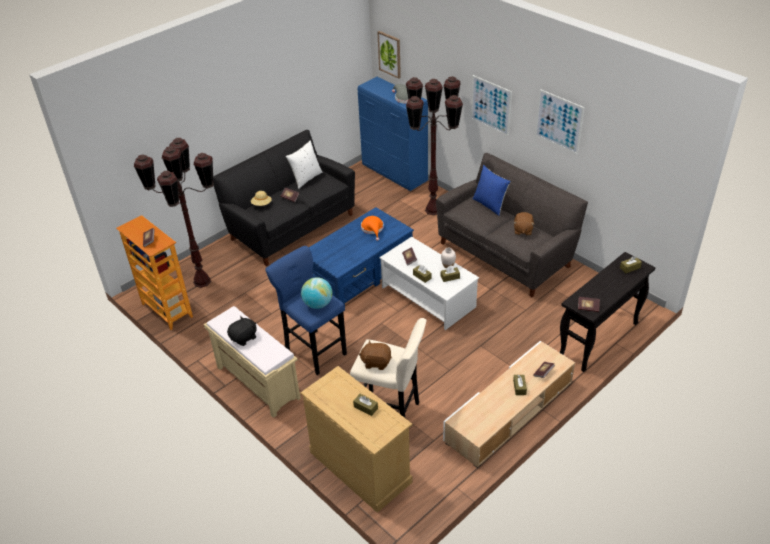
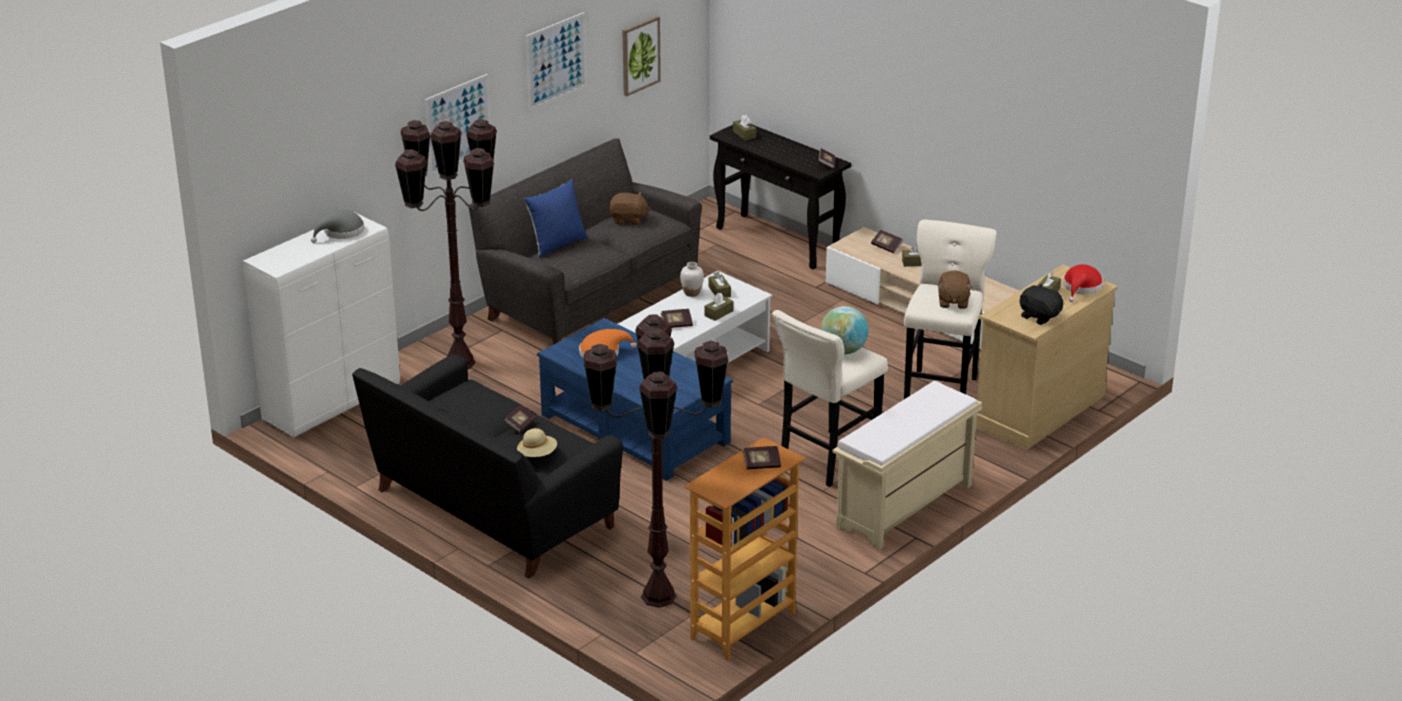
camera: 95 degrees left, 10 degrees down
black plush toy [227,316,257,346] -> black plush toy moved to [1020,283,1063,325]
blue stool [265,246,347,375] -> beige stool [772,310,888,487]
white pillow [286,140,322,189] -> none
blue cabinet [358,77,428,191] -> white cabinet [243,213,400,438]
picture [377,31,401,79] -> picture moved to [623,16,661,96]
none -> red hat [1063,264,1103,302]

